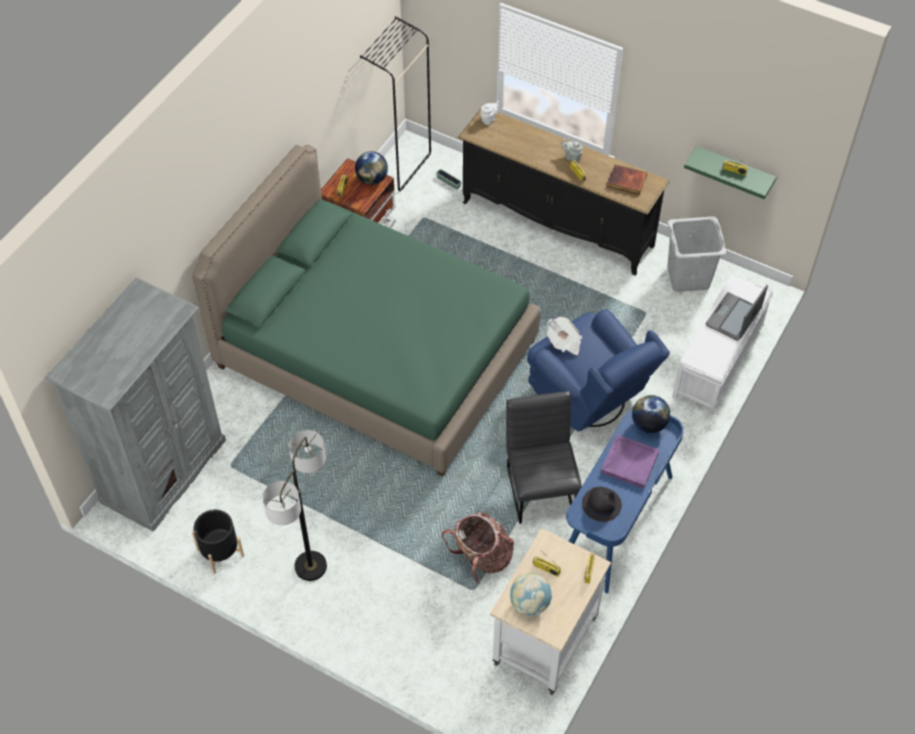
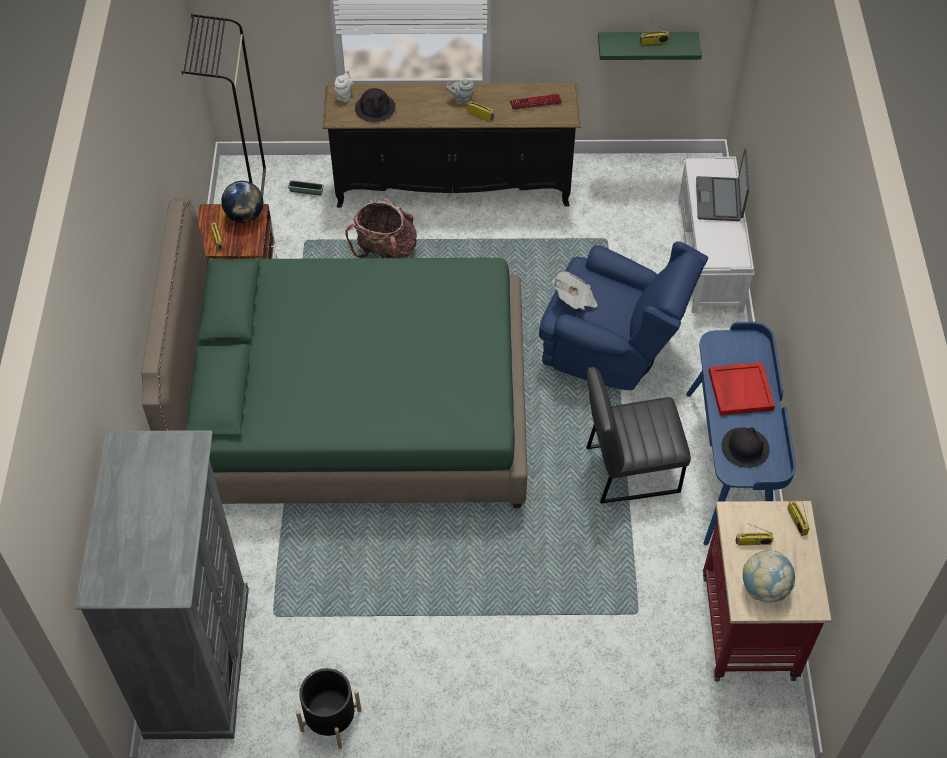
camera: 30 degrees left, 0 degrees up
floor lamp [263,430,327,581] -> none
backpack [442,512,514,584] -> backpack moved to [345,198,417,258]
white cart [490,528,611,695] -> red cart [703,501,831,681]
grey chair [506,391,582,524] -> grey chair turned 60 degrees counterclockwise [586,367,691,504]
purple tray [601,434,660,489] -> red tray [708,362,775,416]
book [607,165,647,195] -> keyboard [510,94,562,110]
globe [632,395,670,433] -> none
grey laundry basket [667,217,726,292] -> none
none -> black hat [355,88,396,122]

